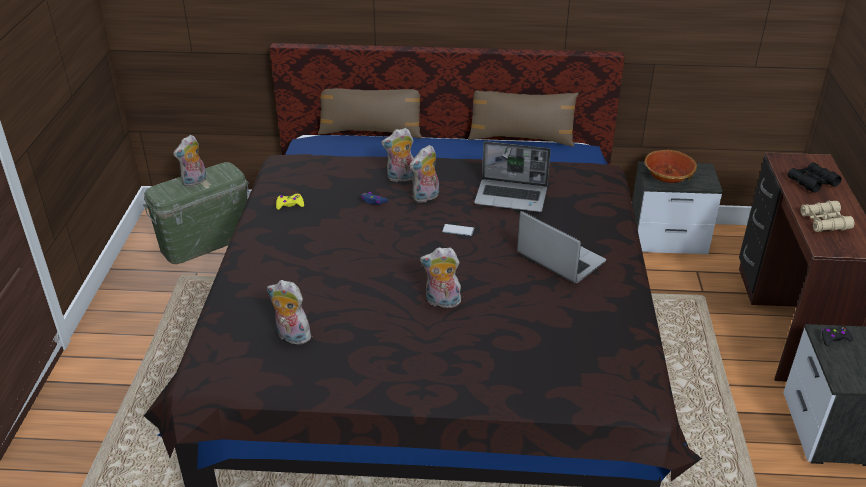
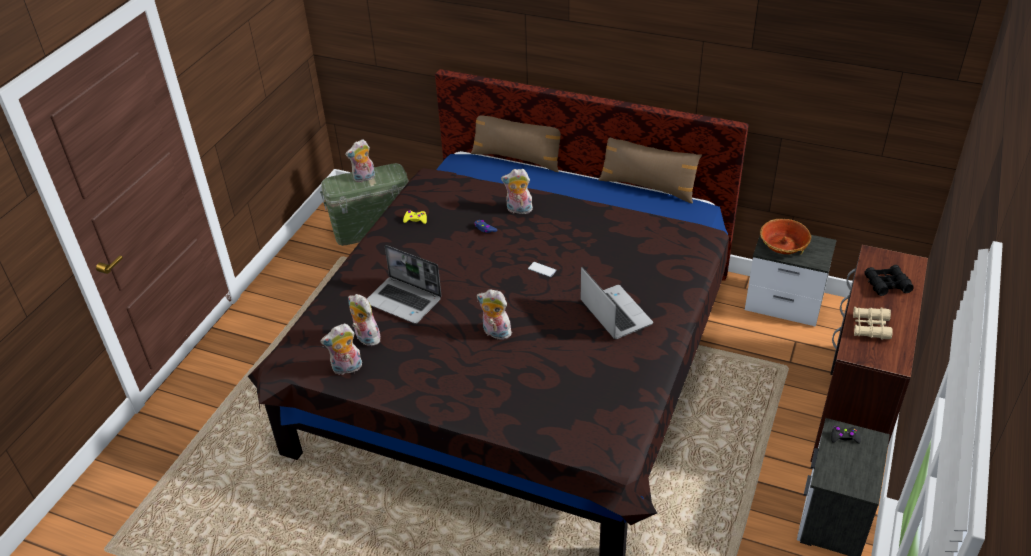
camera: 20 degrees right, 5 degrees up
plush toy [410,145,439,203] -> plush toy moved to [320,324,362,375]
laptop [474,141,551,212] -> laptop moved to [367,245,442,324]

